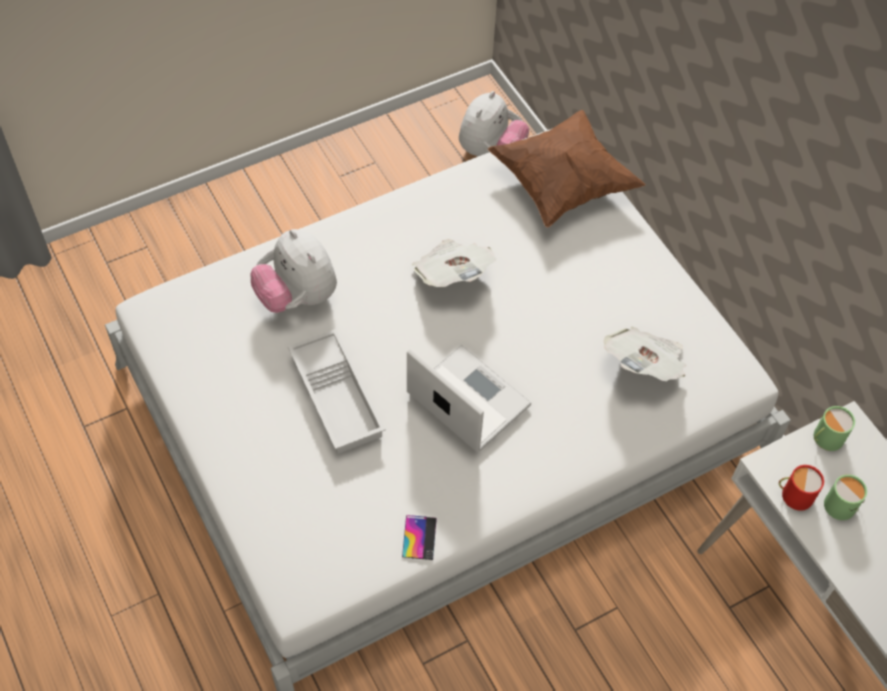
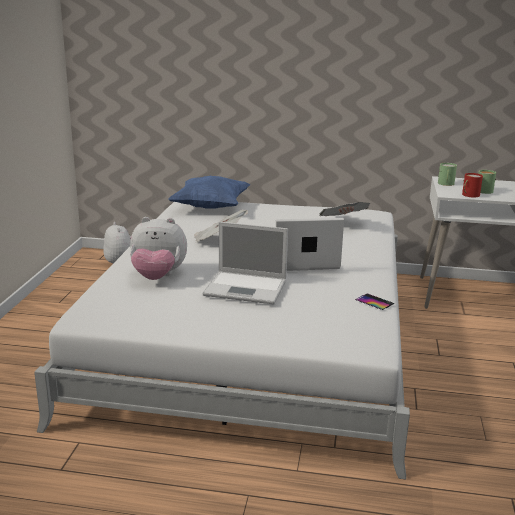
camera: 50 degrees left, 35 degrees down
white tray [288,329,386,454] -> laptop [203,222,288,304]
brown pillow [488,110,645,227] -> blue pillow [168,176,250,209]

